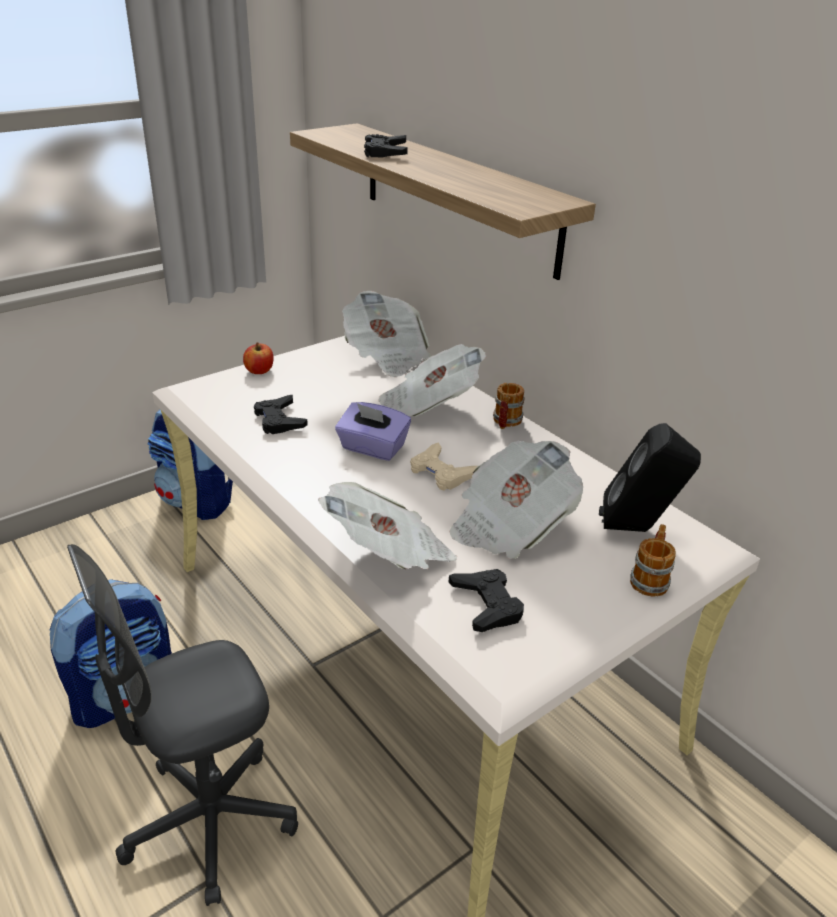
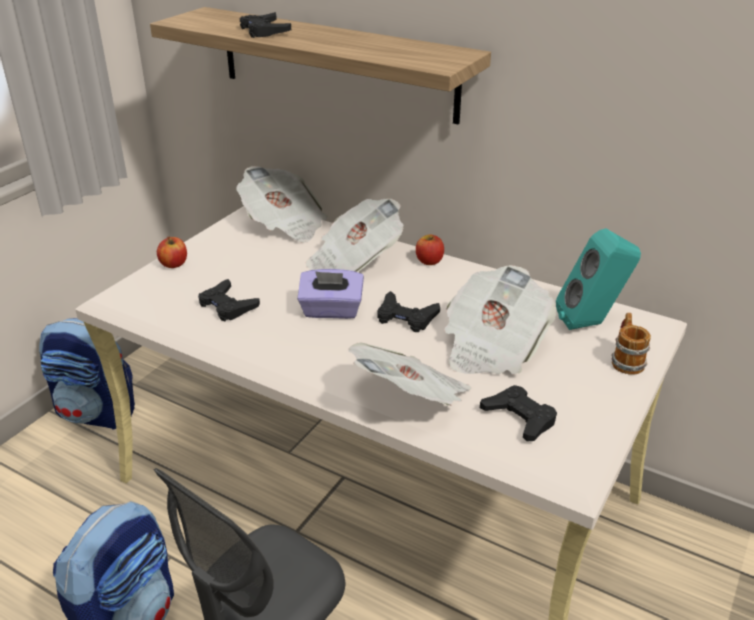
camera: 20 degrees left, 0 degrees up
beige game controller [410,443,477,491] -> black game controller [378,291,440,332]
mug [493,383,525,429] -> apple [416,235,444,265]
black speaker [599,423,701,532] -> turquoise speaker [556,228,641,330]

